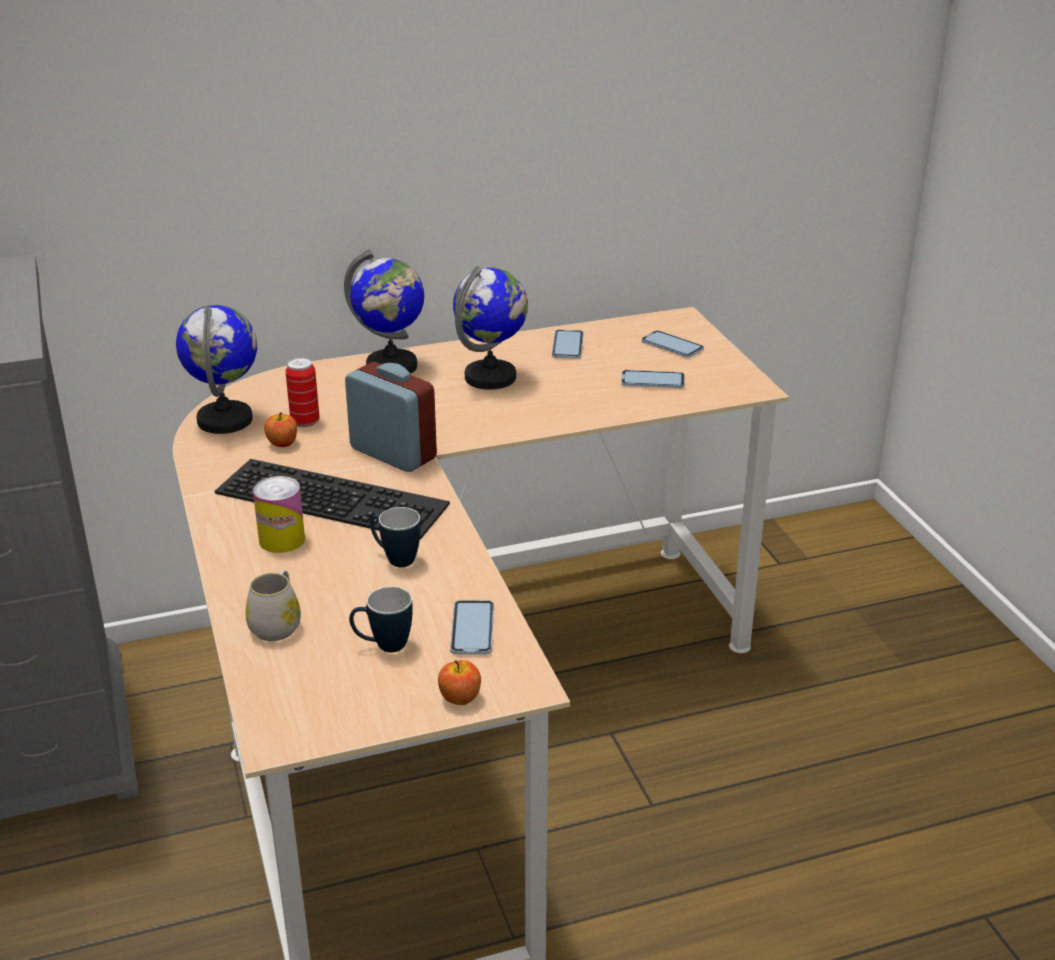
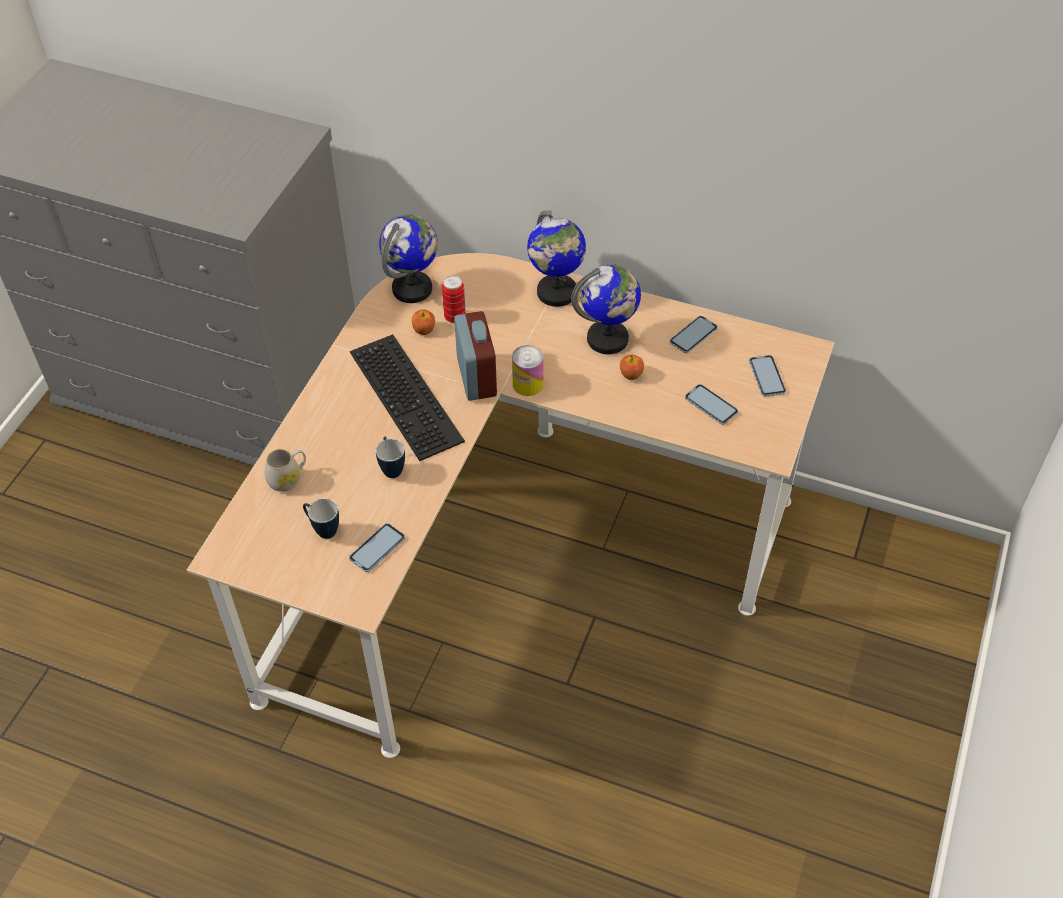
camera: 40 degrees right, 20 degrees up
can [253,476,305,553] -> can moved to [512,345,544,396]
apple [438,660,481,705] -> apple moved to [620,355,644,380]

